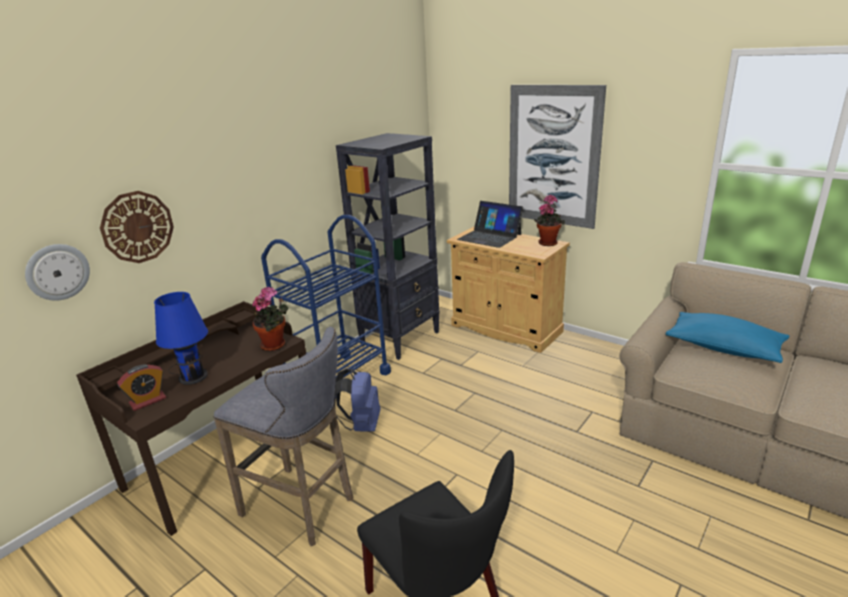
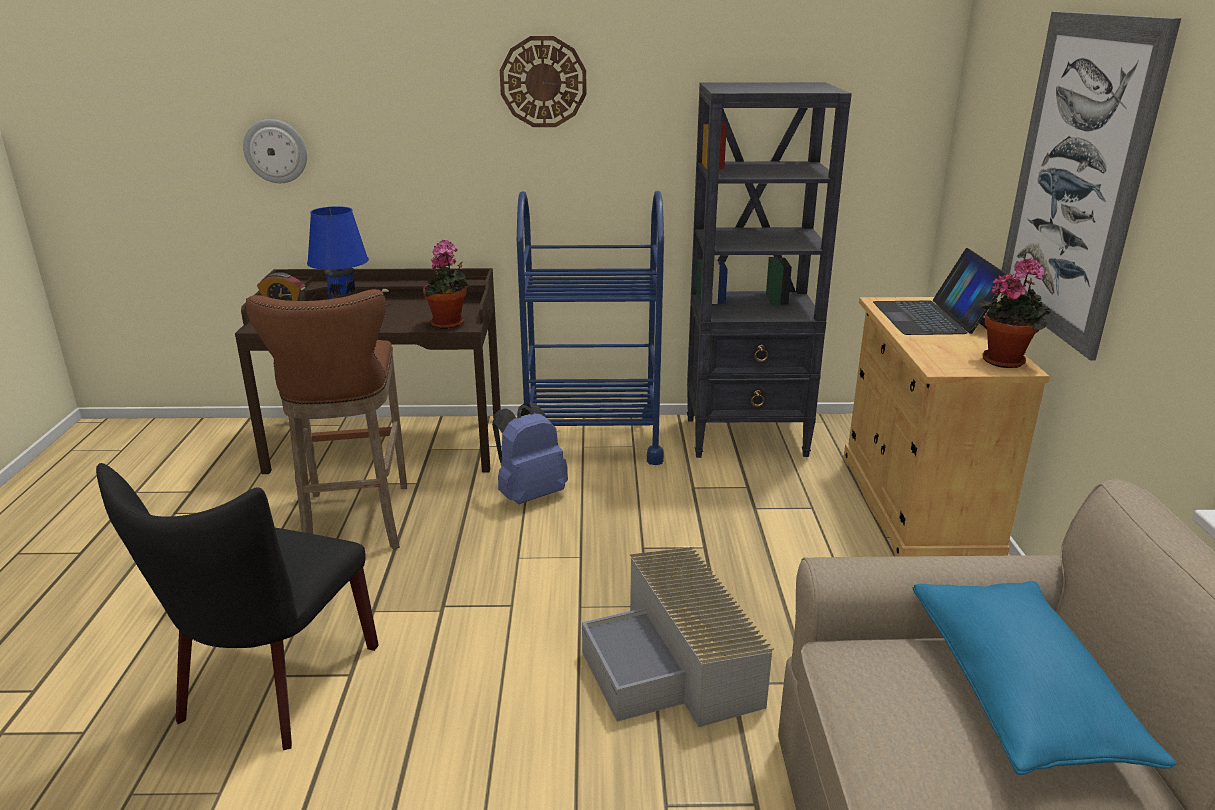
camera: 50 degrees right, 0 degrees up
wall clock [100,191,174,263] -> wall clock moved to [500,36,587,127]
grey stool [213,327,353,546] -> brown stool [246,289,407,550]
none -> grey storage box [582,547,774,727]

